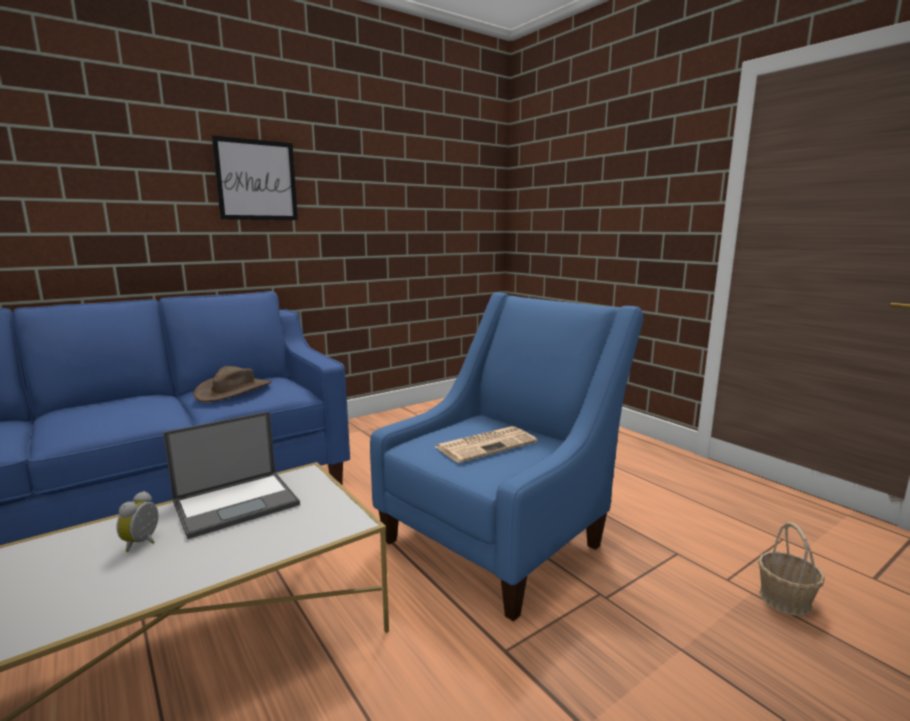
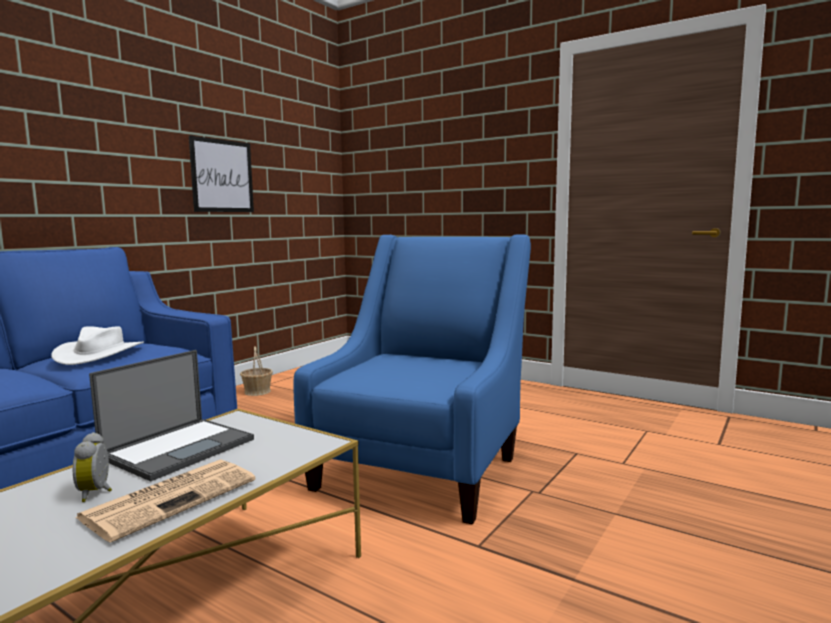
camera: 20 degrees left, 5 degrees down
brown hat [193,366,272,402] -> white hat [51,326,144,365]
picture [212,136,298,220] -> picture moved to [189,136,254,212]
newspaper [435,426,537,463] -> newspaper moved to [76,459,256,543]
basket [758,522,825,616] -> basket moved to [240,346,273,396]

